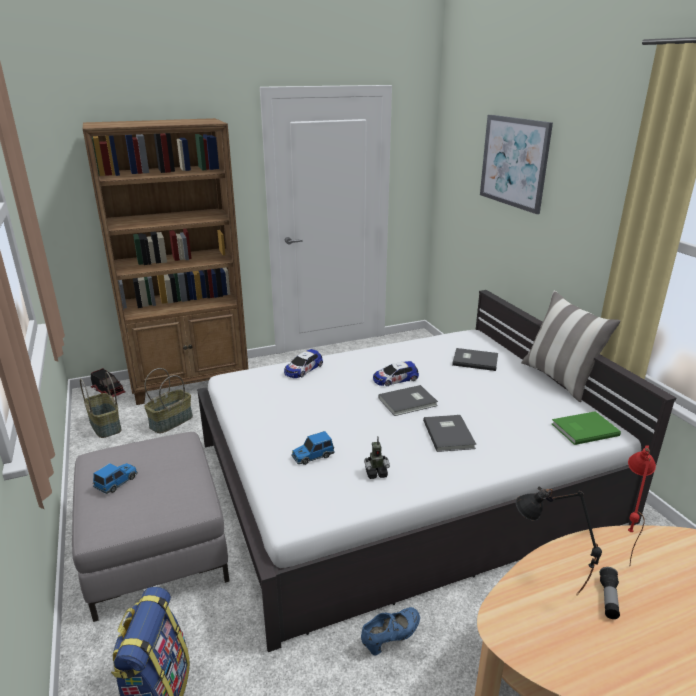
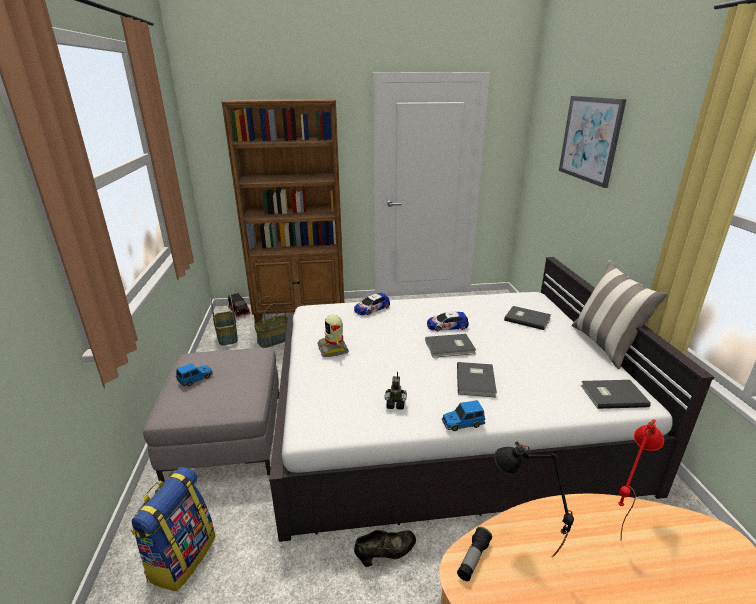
camera: 15 degrees right, 0 degrees up
toy car [291,431,335,465] -> toy car moved to [442,400,486,431]
blue shoe [361,607,420,655] -> black shoe [354,530,416,567]
green book [552,411,621,445] -> grey book [581,380,651,409]
flashlight [599,567,620,619] -> flashlight moved to [457,527,492,581]
none -> toy robot [317,315,349,357]

